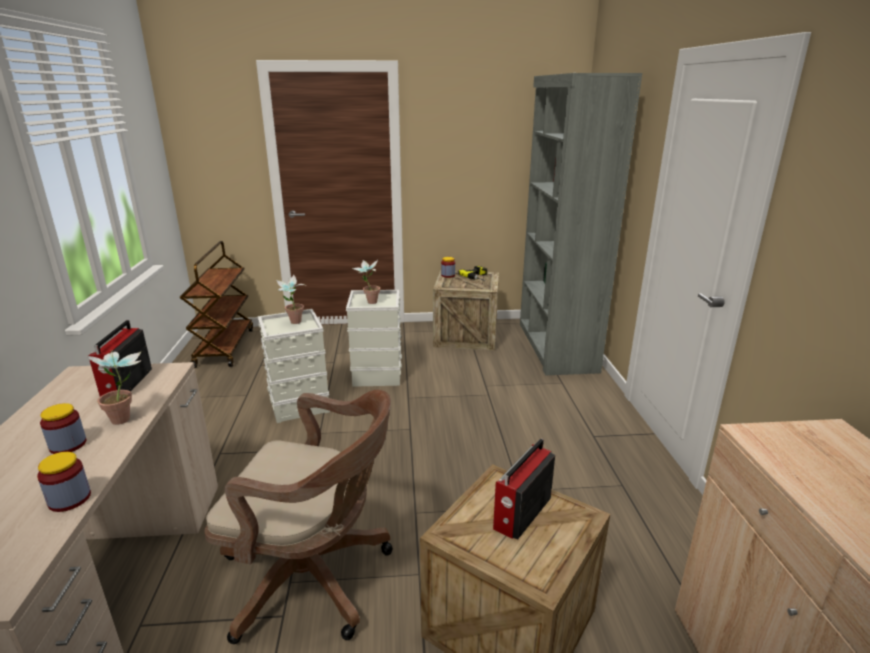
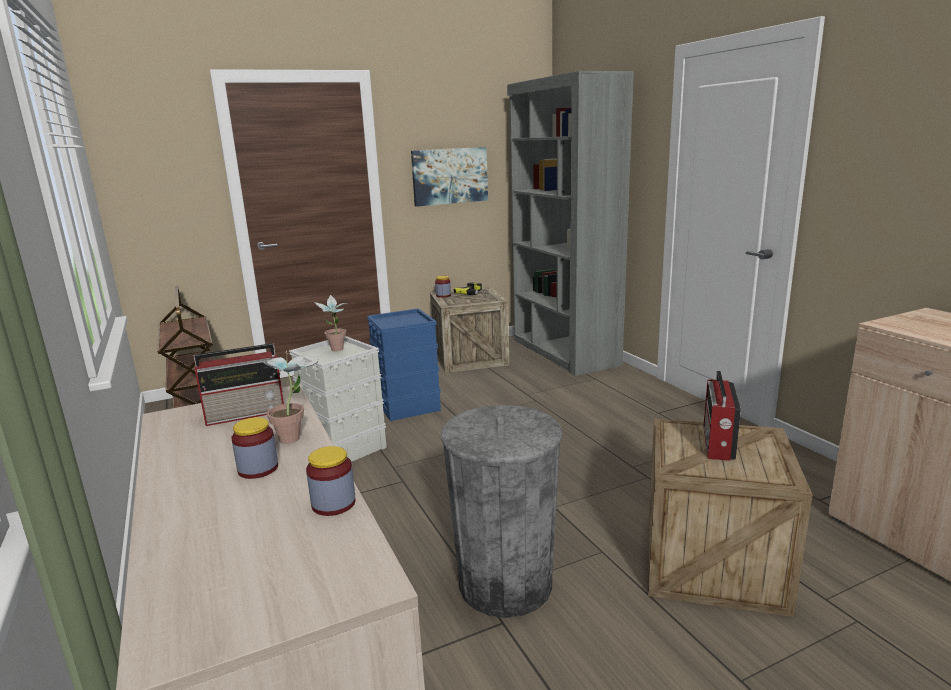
camera: 20 degrees left, 5 degrees down
radio [88,320,152,397] -> radio turned 90 degrees counterclockwise [193,343,284,426]
brown office chair [205,389,393,644] -> grey trash can [440,405,563,618]
grey storage box [346,290,402,387] -> blue storage box [367,308,441,421]
potted plant [351,260,380,304] -> none
none -> picture [411,147,488,207]

